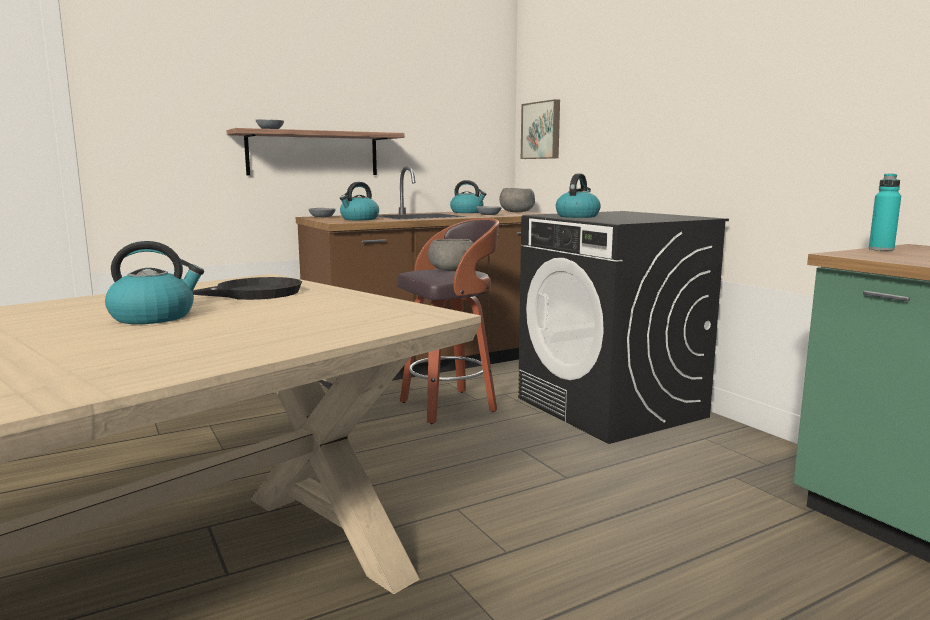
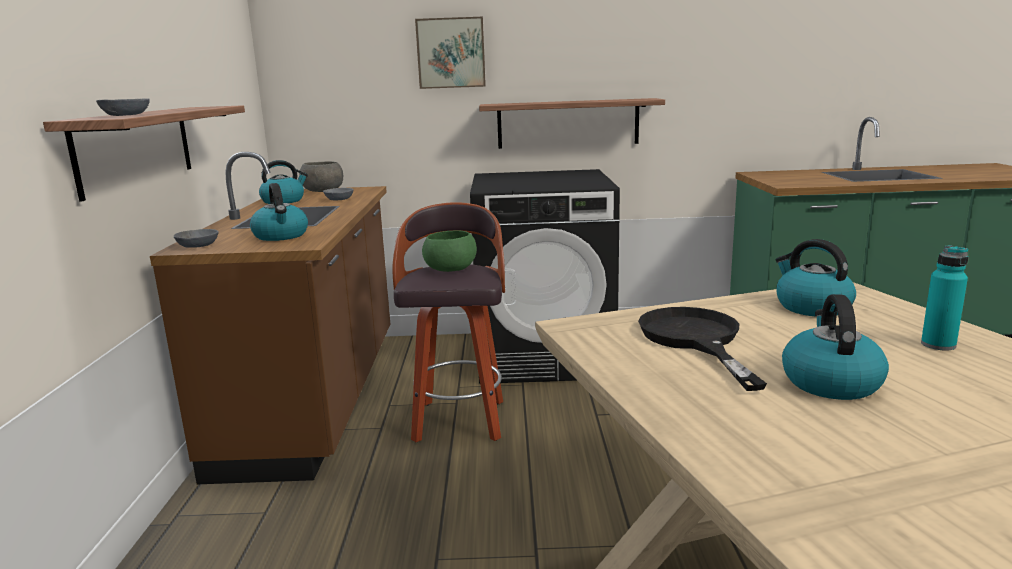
camera: 60 degrees left, 5 degrees up
grey bowl [428,239,473,271] -> green bowl [422,230,477,272]
picture [521,99,560,159] -> picture moved to [415,17,486,89]
kettle [556,174,601,218] -> kettle moved to [776,239,856,316]
turquoise bottle [869,174,901,251] -> turquoise bottle moved to [921,245,968,350]
none -> shelf [479,98,665,149]

